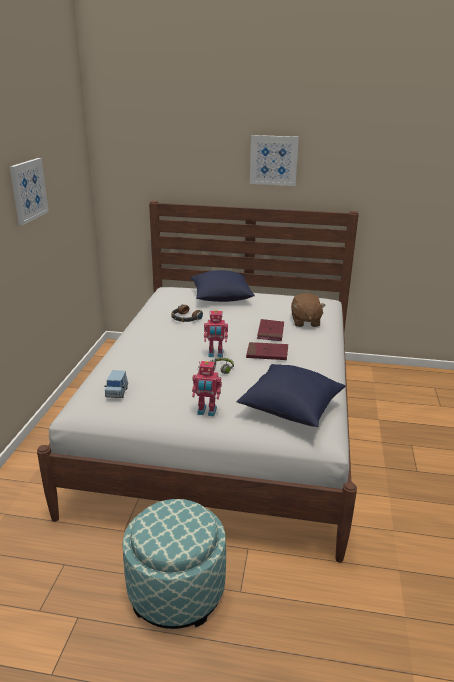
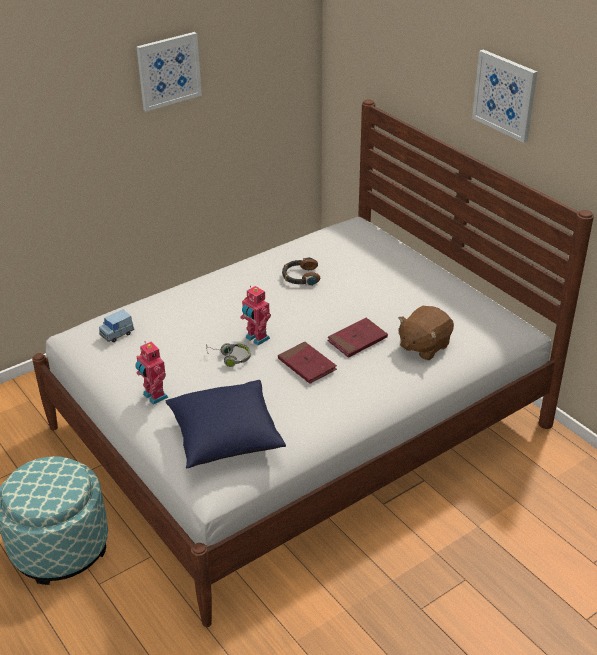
camera: 45 degrees right, 10 degrees up
blue pillow [191,270,255,302] -> none

